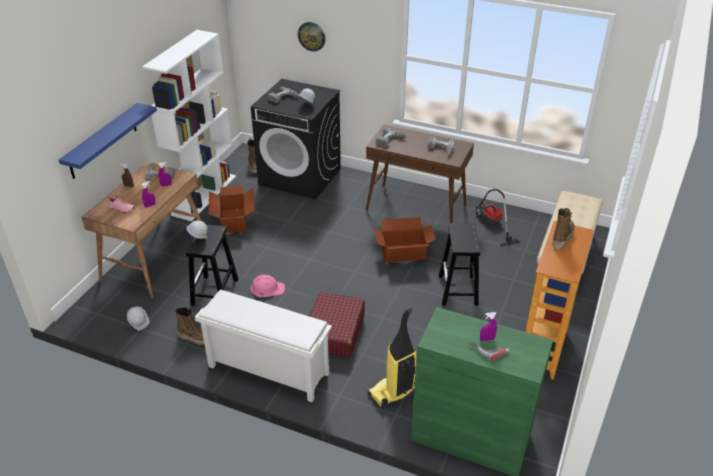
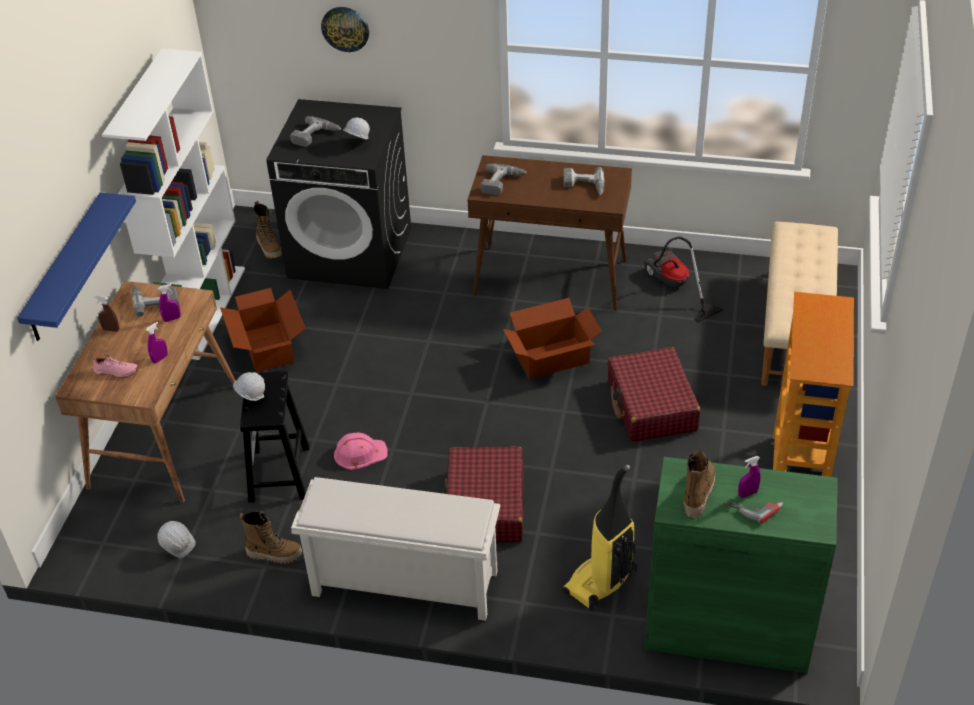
camera: 10 degrees left, 5 degrees up
black stool [439,223,480,306] -> red suitcase [608,347,701,442]
boot [553,208,574,250] -> boot moved to [684,452,715,518]

